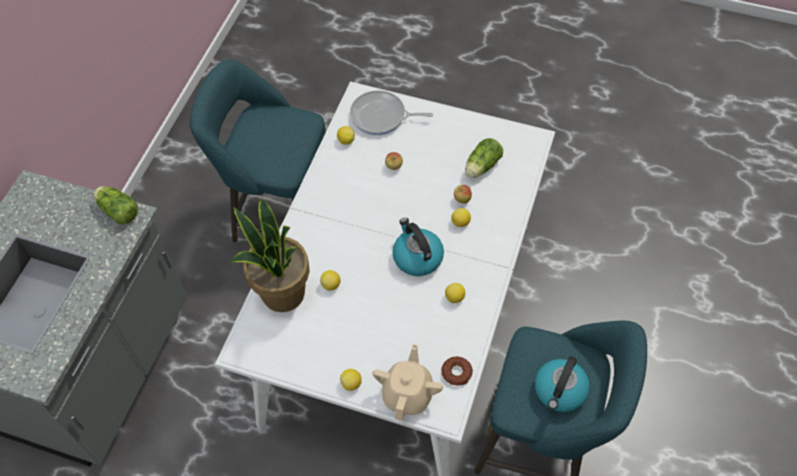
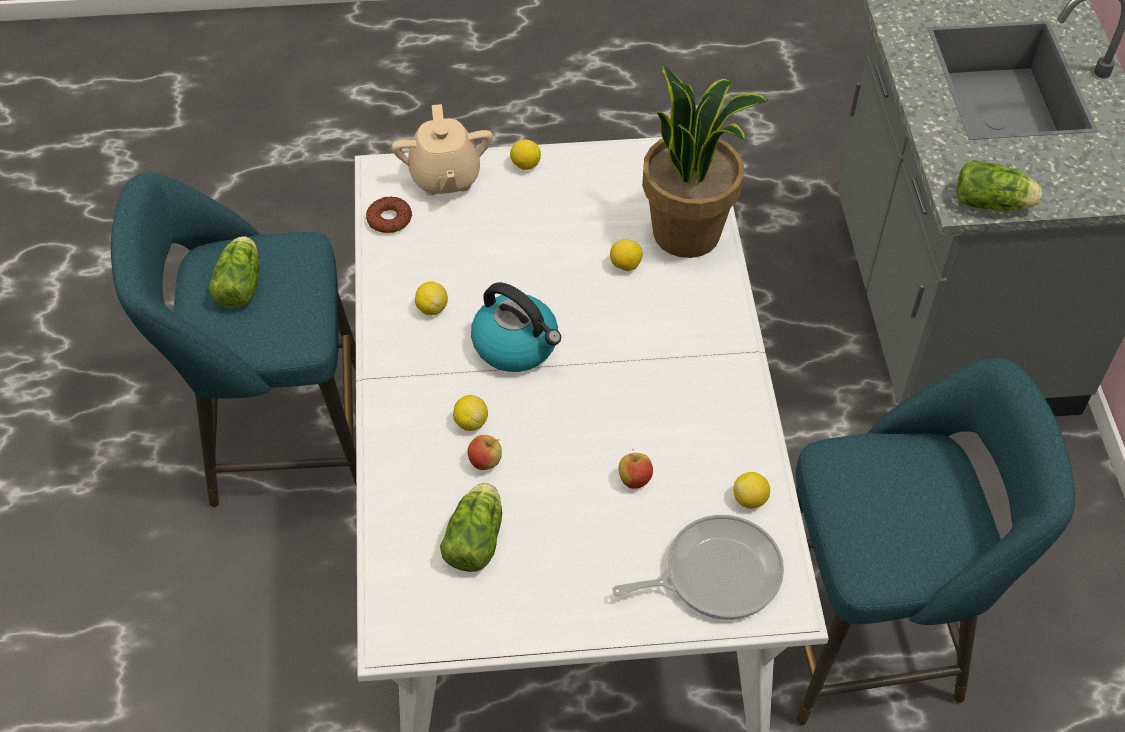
camera: 155 degrees right, 5 degrees down
kettle [535,356,590,412] -> lettuce [208,236,259,308]

